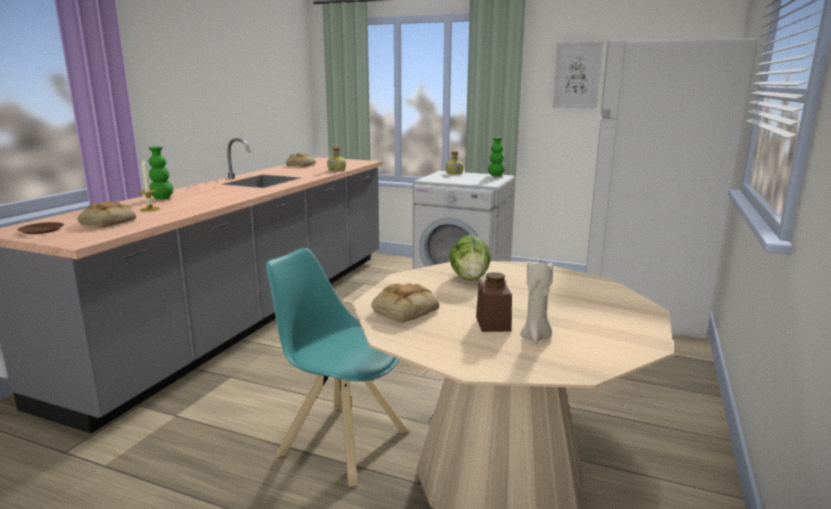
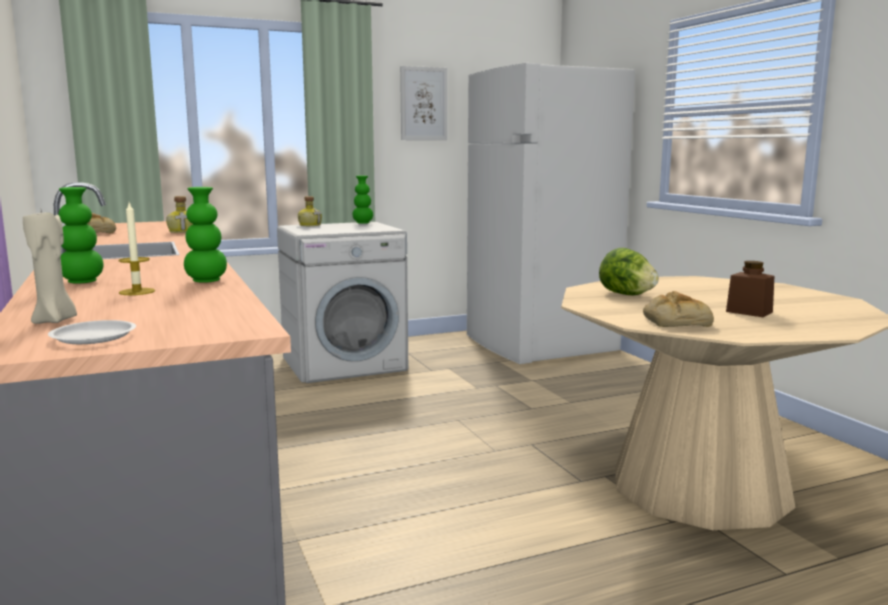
camera: 45 degrees left, 5 degrees down
brown plate [17,222,64,234] -> white plate [48,320,136,344]
bread [78,201,136,227] -> none
turquoise chair [266,248,408,487] -> none
beige candle [520,259,553,344] -> beige candle moved to [23,211,77,324]
none -> green vase [184,187,227,283]

